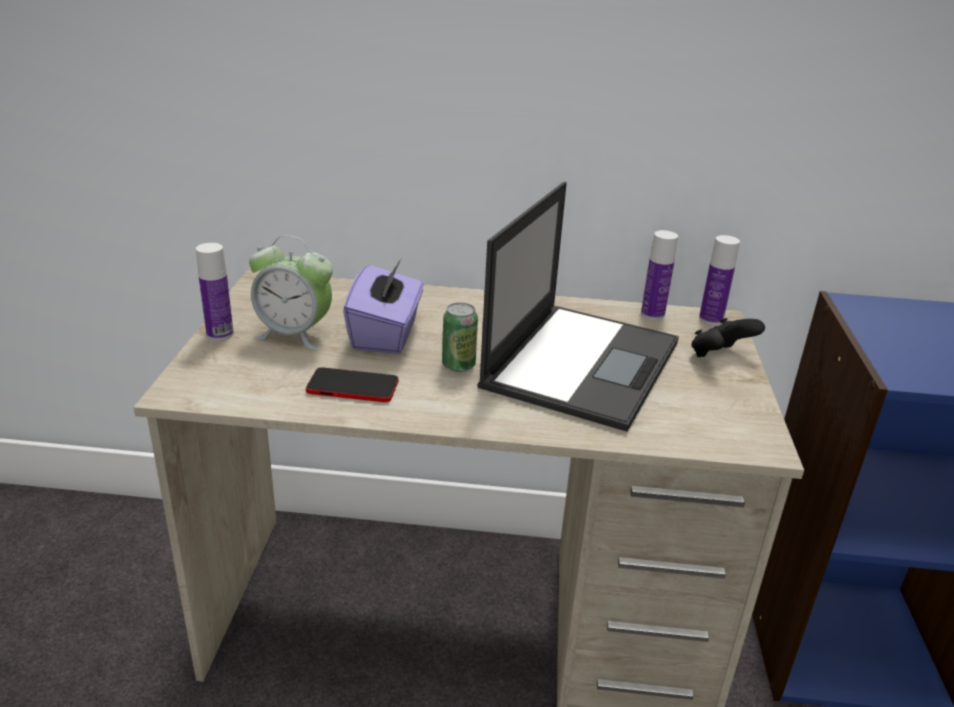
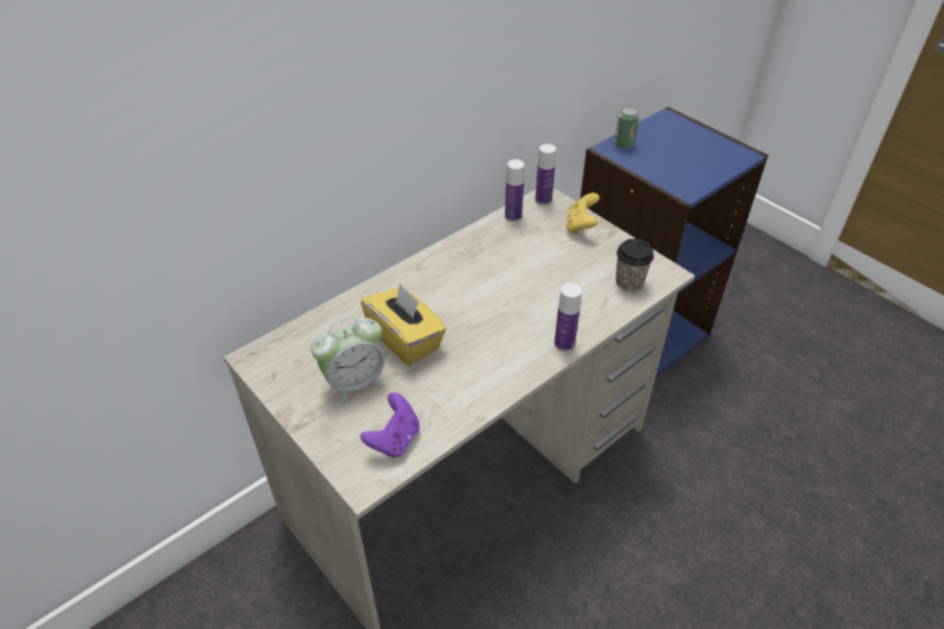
camera: 45 degrees left, 15 degrees up
bottle [196,243,234,341] -> bottle moved to [554,283,582,352]
phone [306,367,399,402] -> none
purple tissue box [343,258,424,354] -> yellow tissue box [361,283,447,365]
can [442,303,478,372] -> can moved to [614,106,639,149]
laptop [477,182,679,432] -> none
black game controller [691,318,765,357] -> yellow game controller [566,193,600,234]
none -> purple game controller [361,393,420,458]
none -> cup [616,239,654,292]

